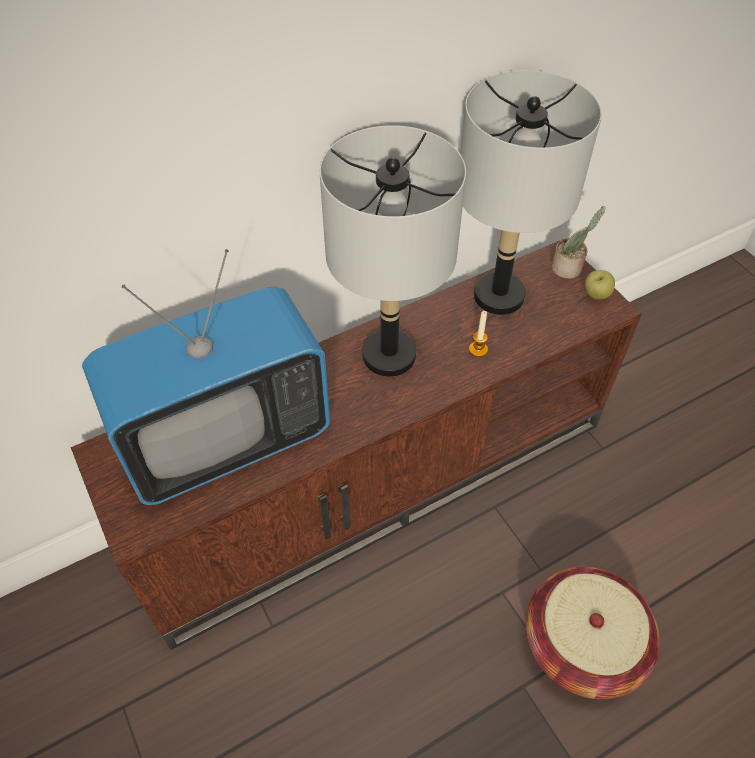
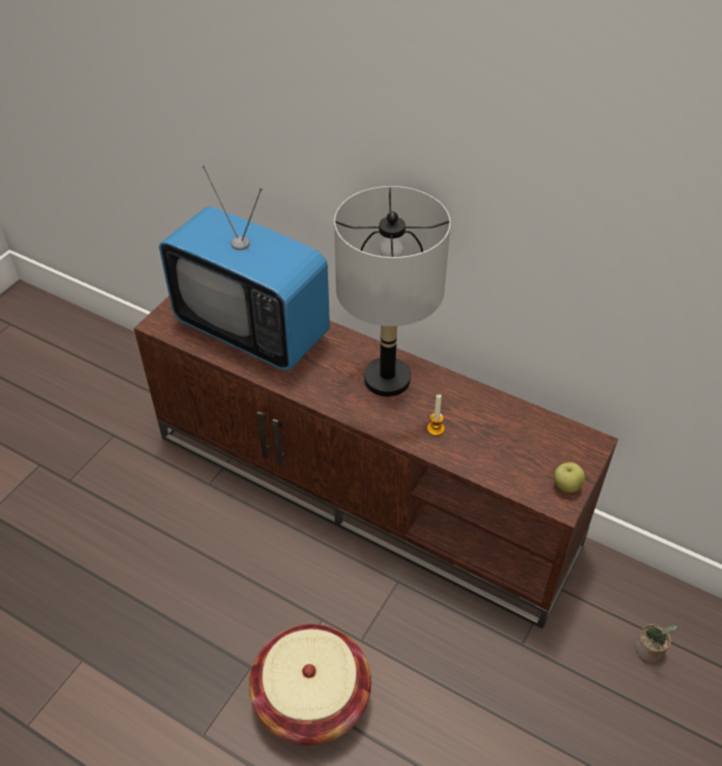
camera: 60 degrees right, 5 degrees down
grey table lamp [460,70,602,315] -> none
potted plant [552,206,605,279] -> potted plant moved to [635,624,678,662]

